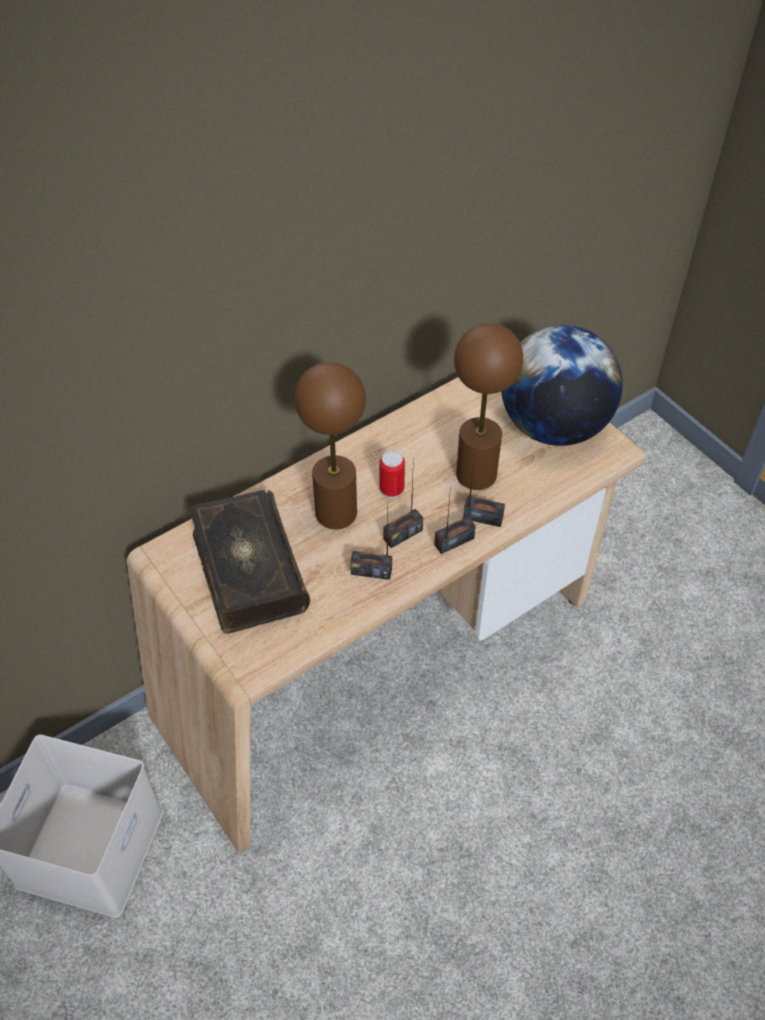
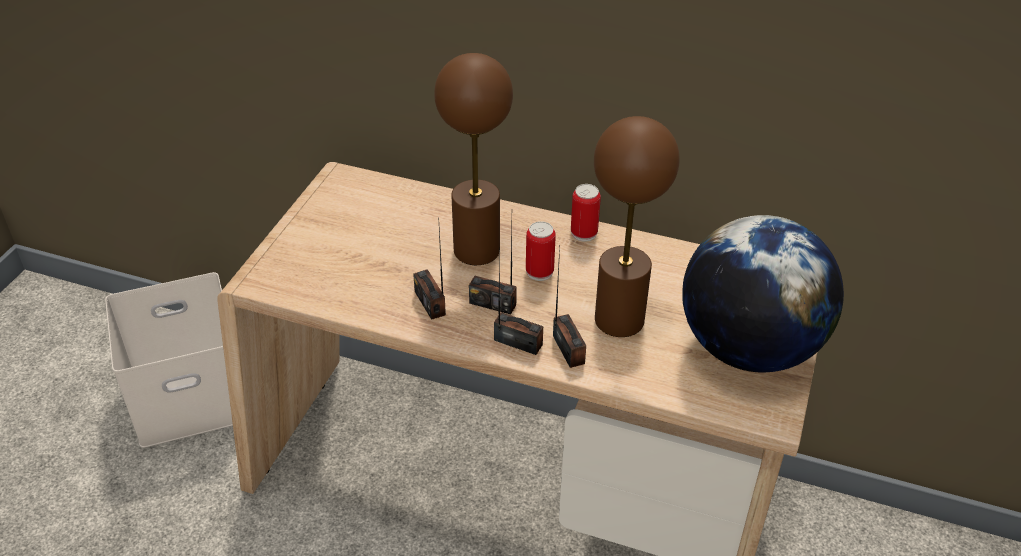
camera: 55 degrees right, 10 degrees down
book [191,490,310,634] -> none
none -> can [571,184,601,242]

